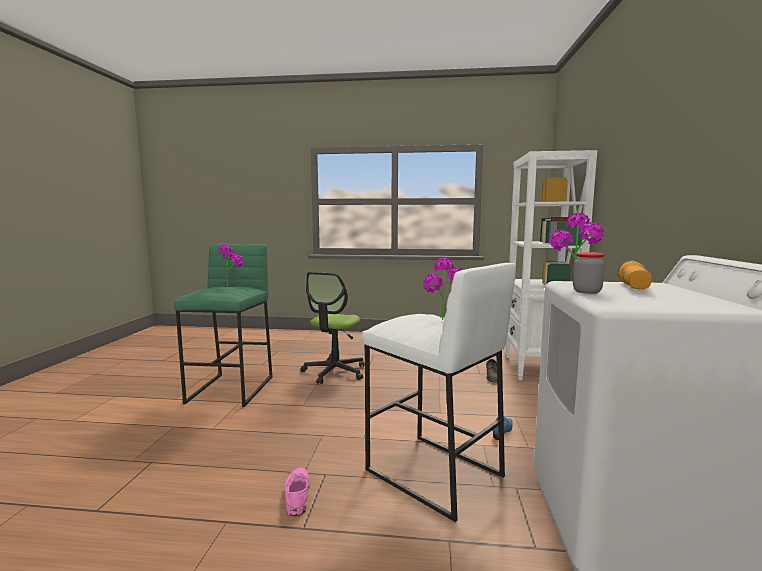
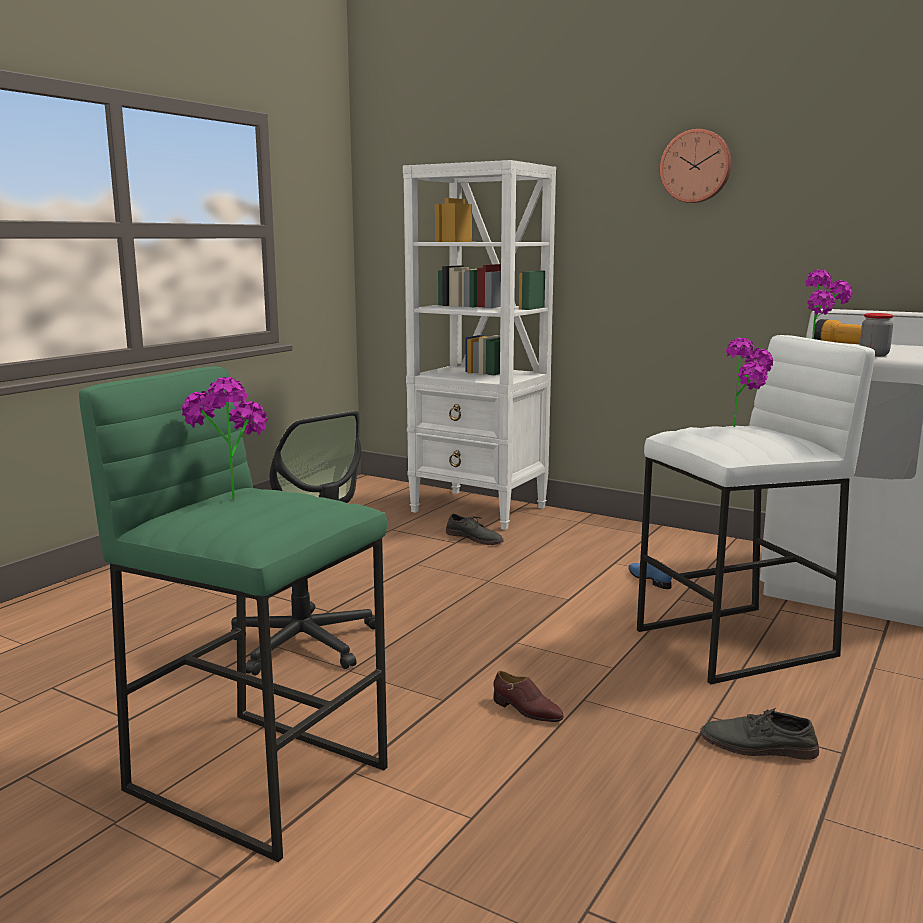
camera: 65 degrees left, 5 degrees up
pink shoe [284,468,310,516] -> grey shoe [700,708,819,760]
none -> brown shoe [493,671,564,722]
none -> wall clock [660,129,732,203]

